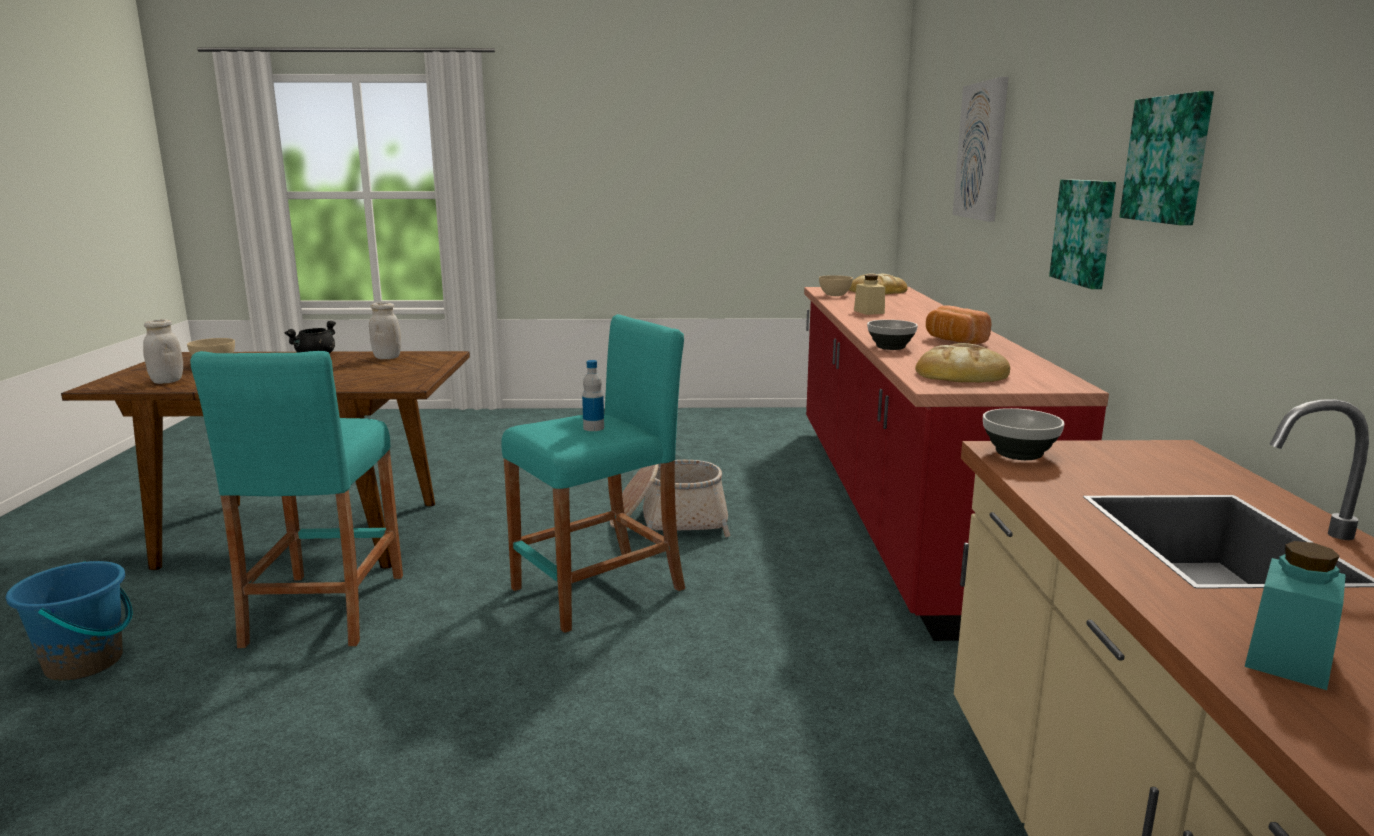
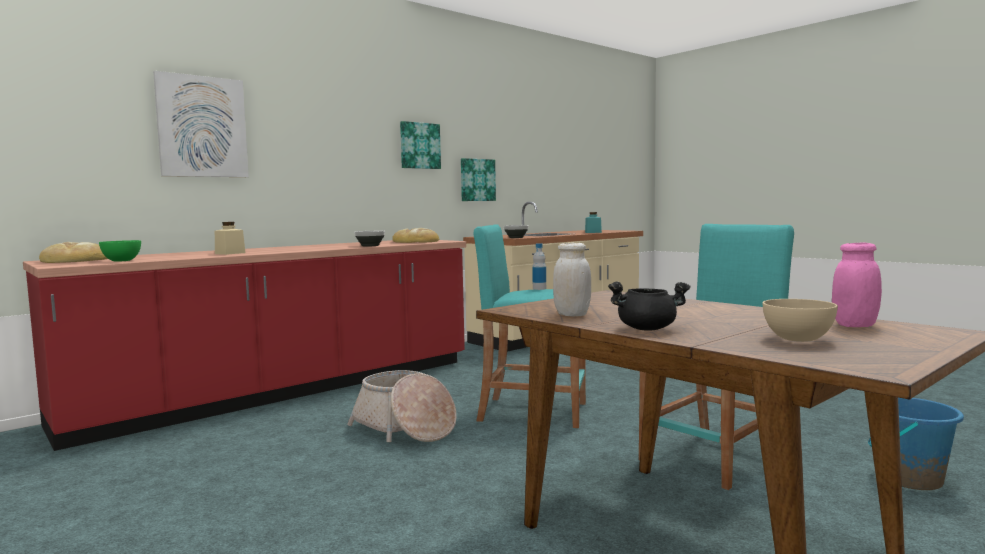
camera: 130 degrees left, 10 degrees down
white jar [143,319,183,384] -> pink jar [832,243,882,327]
beige bowl [819,275,853,296] -> green bowl [99,240,141,262]
bread [926,305,991,344] -> none
picture [1049,179,1116,289] -> picture moved to [461,158,496,201]

